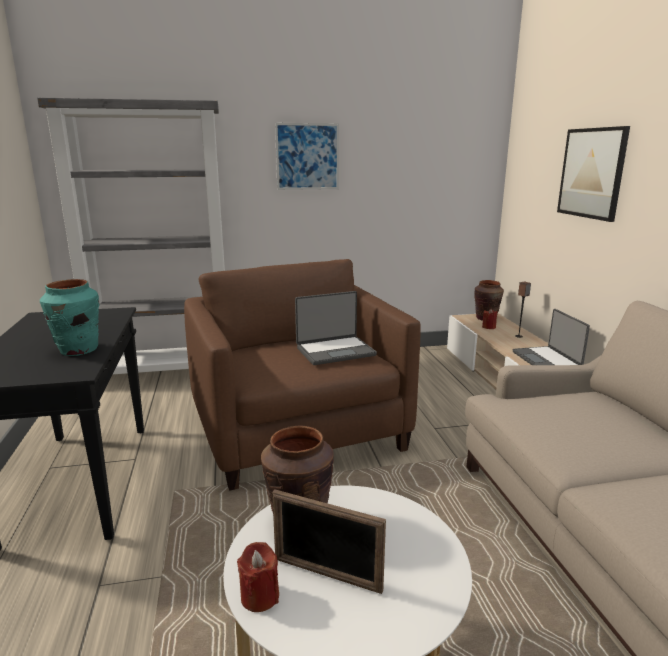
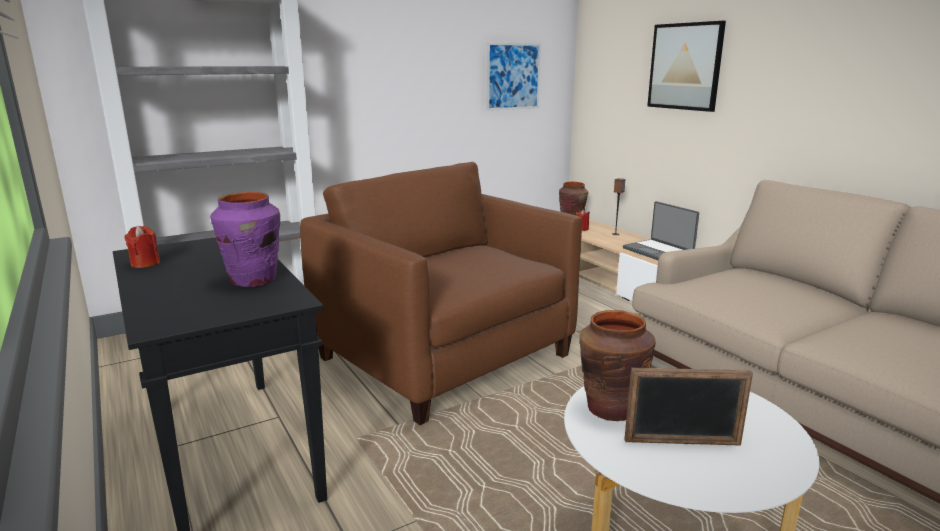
camera: 20 degrees left, 0 degrees up
turquoise vase [40,279,99,356] -> purple vase [210,192,280,287]
red candle [237,542,279,612] -> red candle moved to [124,226,160,268]
picture [275,123,339,190] -> picture moved to [487,43,541,111]
laptop [295,291,377,365] -> none

